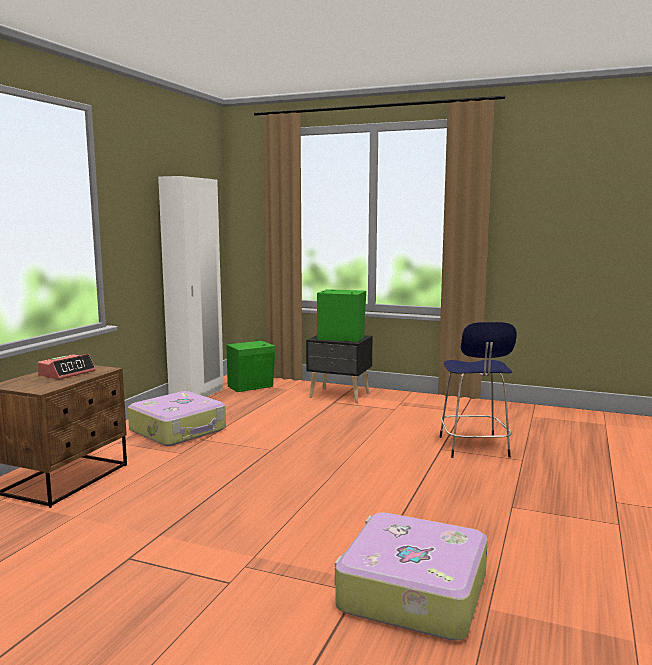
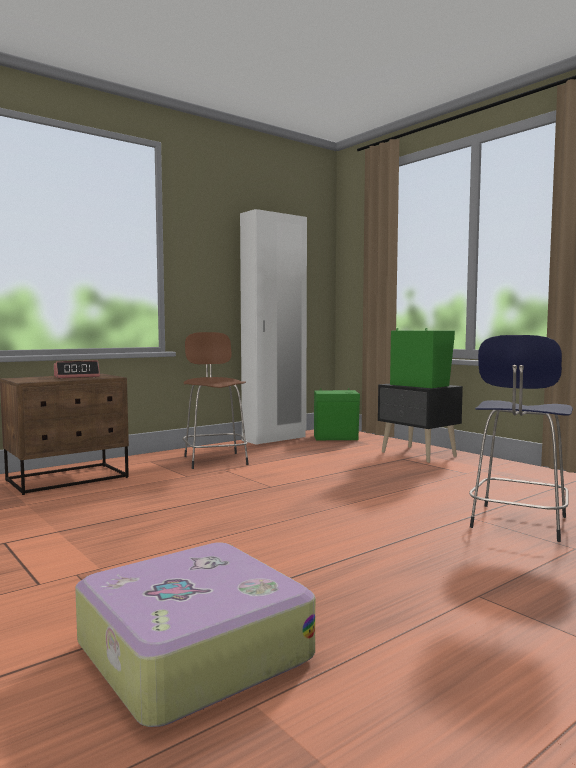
camera: 30 degrees right, 5 degrees down
suitcase [128,391,226,446] -> brown stool [183,332,249,469]

